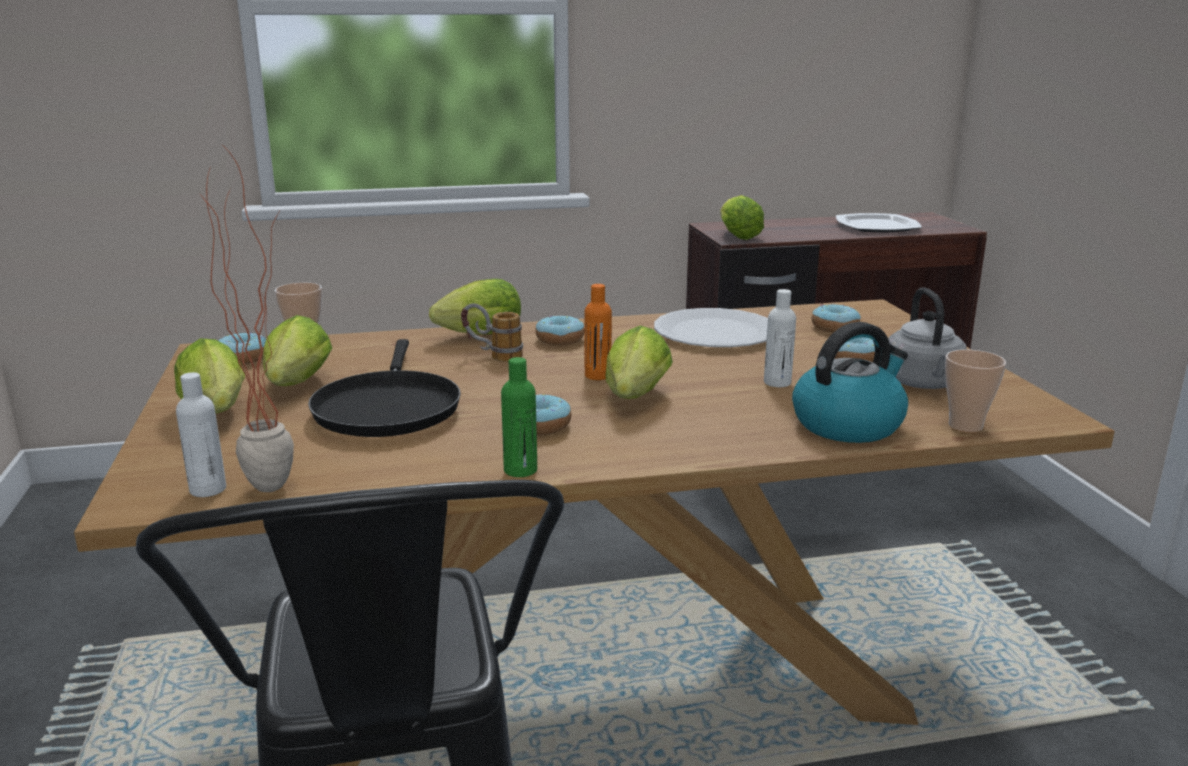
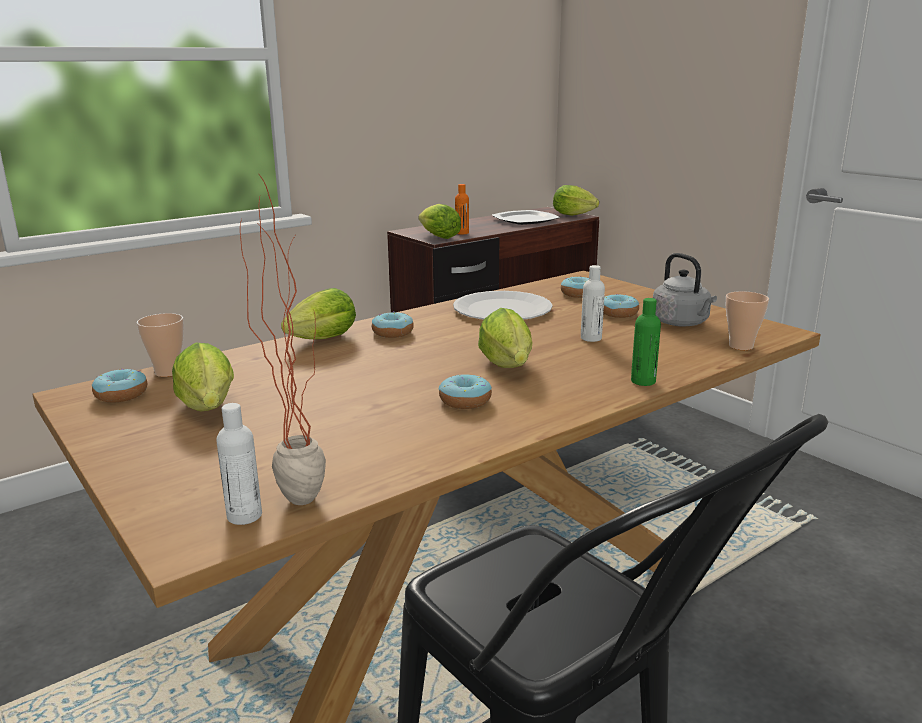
camera: 25 degrees left, 0 degrees up
lettuce [174,338,245,414] -> lettuce moved to [553,185,599,216]
black frying pan [308,339,461,437] -> none
mug [461,303,523,362] -> none
green bottle [501,357,537,477] -> green bottle moved to [631,298,661,386]
orange bottle [584,284,612,380] -> orange bottle moved to [455,184,469,234]
kettle [792,322,908,443] -> none

